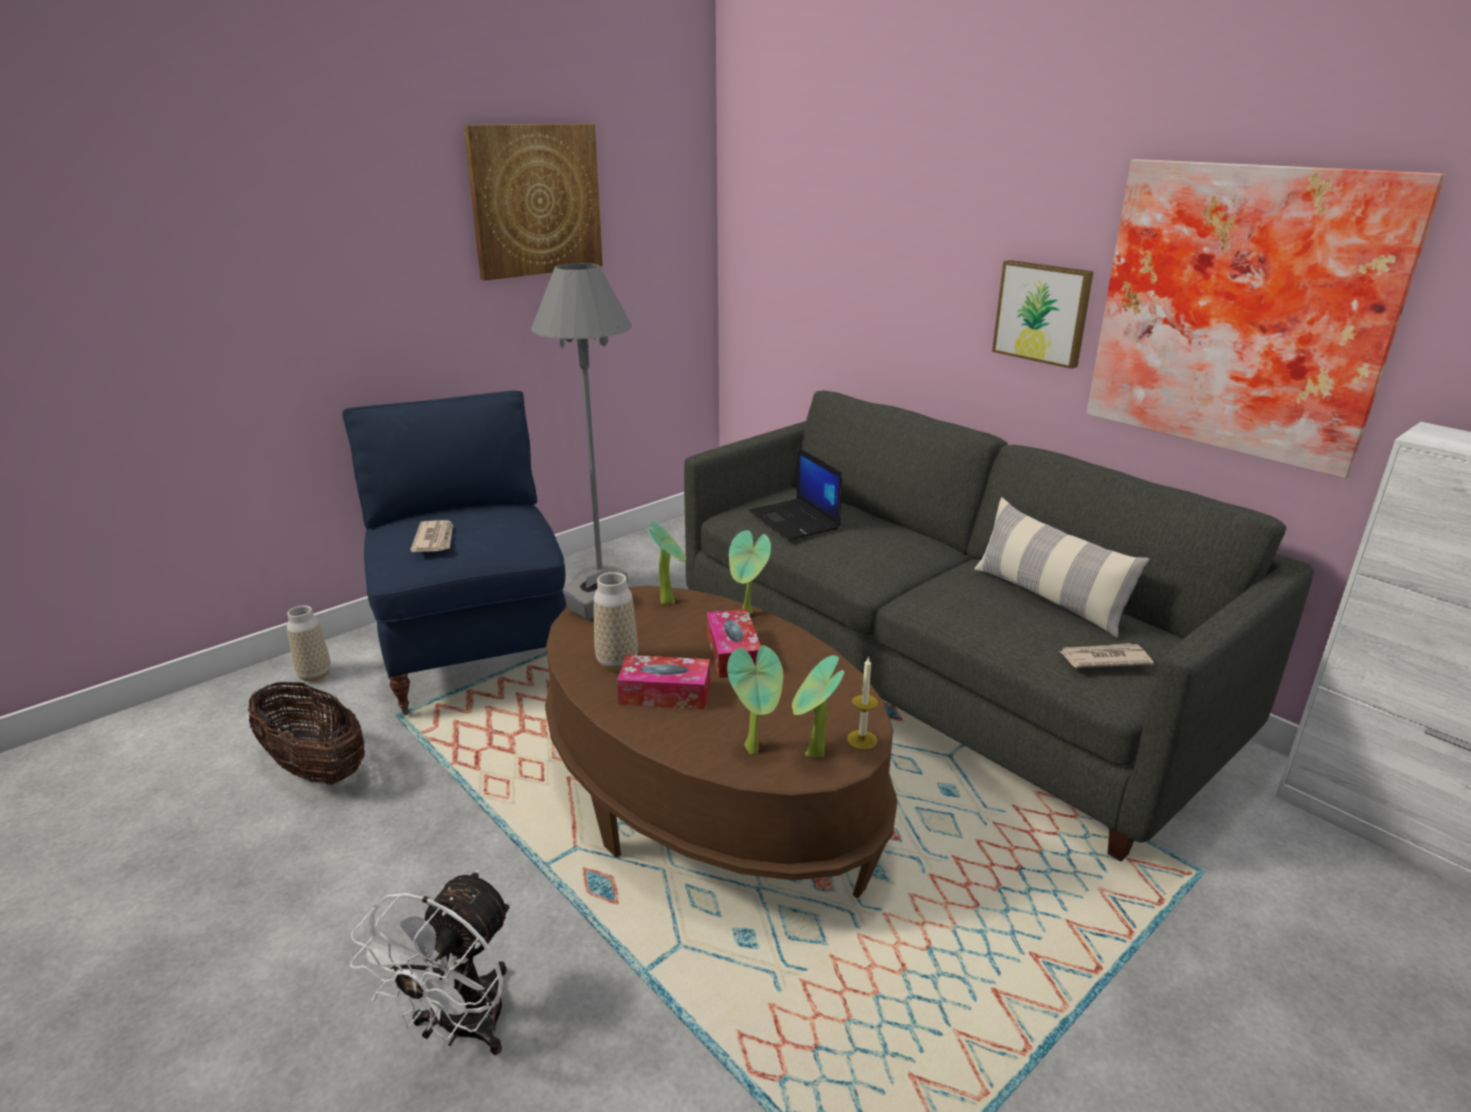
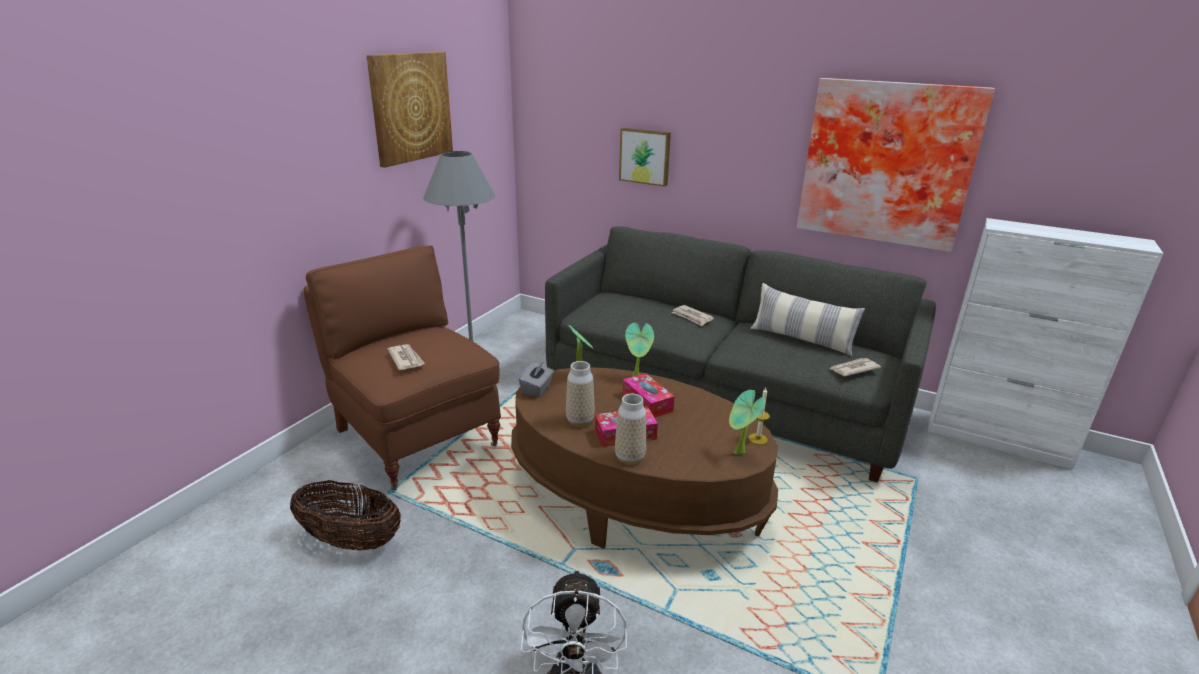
camera: 20 degrees left, 0 degrees up
vase [287,605,331,682] -> vase moved to [615,394,646,465]
blue armchair [342,390,567,715] -> brown armchair [304,246,501,490]
potted plant [727,645,783,754] -> none
laptop [749,448,842,540] -> none
picture [992,260,1094,369] -> picture moved to [619,128,671,187]
none -> newspaper [672,305,714,326]

